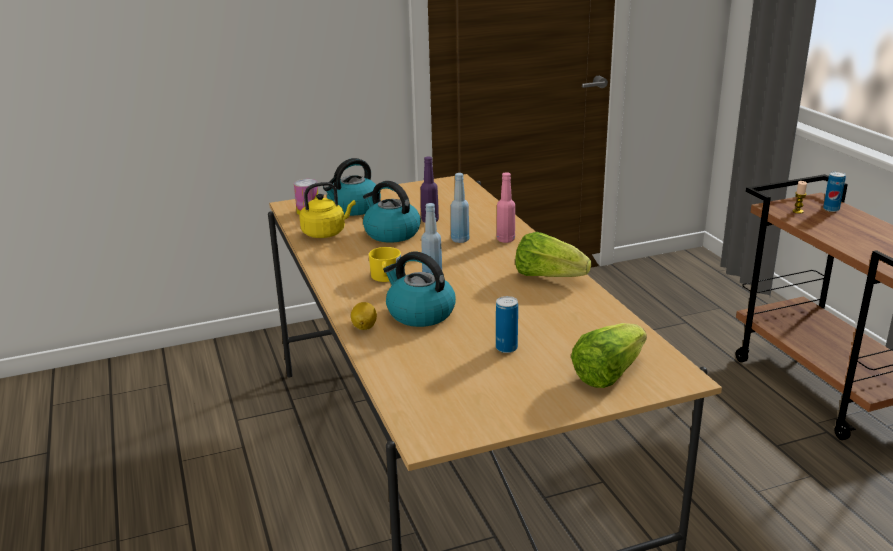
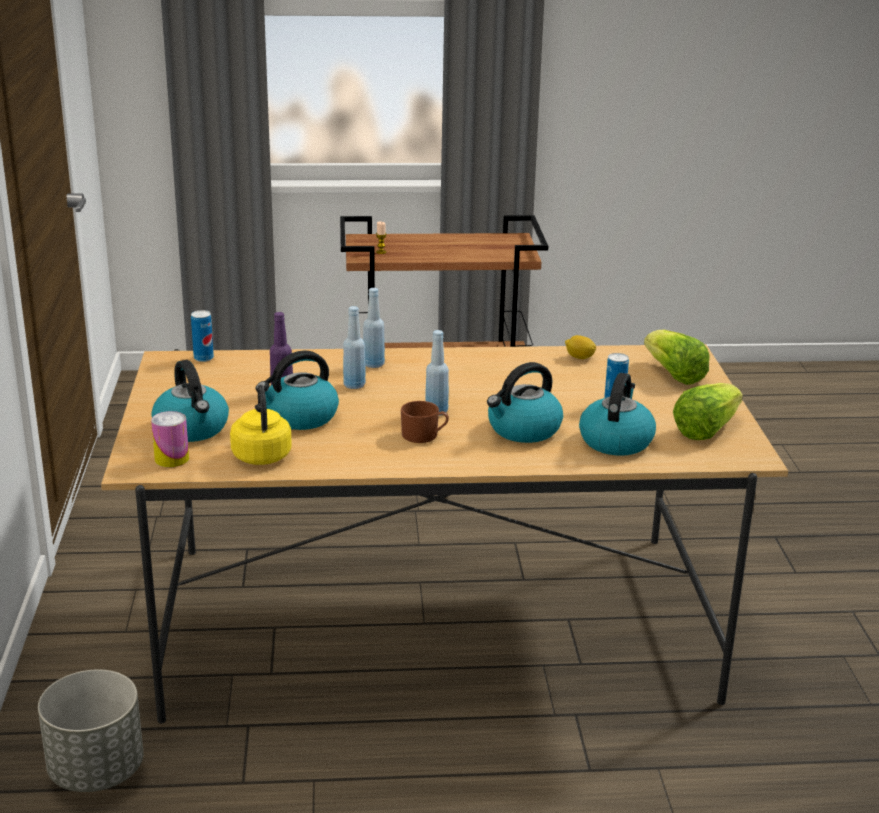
camera: 75 degrees left, 0 degrees up
lemon [351,302,377,330] -> lemon moved to [565,335,596,359]
yellow mug [369,247,401,282] -> brown mug [401,401,449,443]
pink bottle [497,172,515,243] -> blue bottle [363,288,385,368]
lettuce [515,232,591,277] -> lettuce moved to [673,383,743,440]
can [823,171,846,212] -> can moved to [191,310,214,362]
none -> grey planter [38,669,143,792]
none -> kettle [579,373,656,456]

